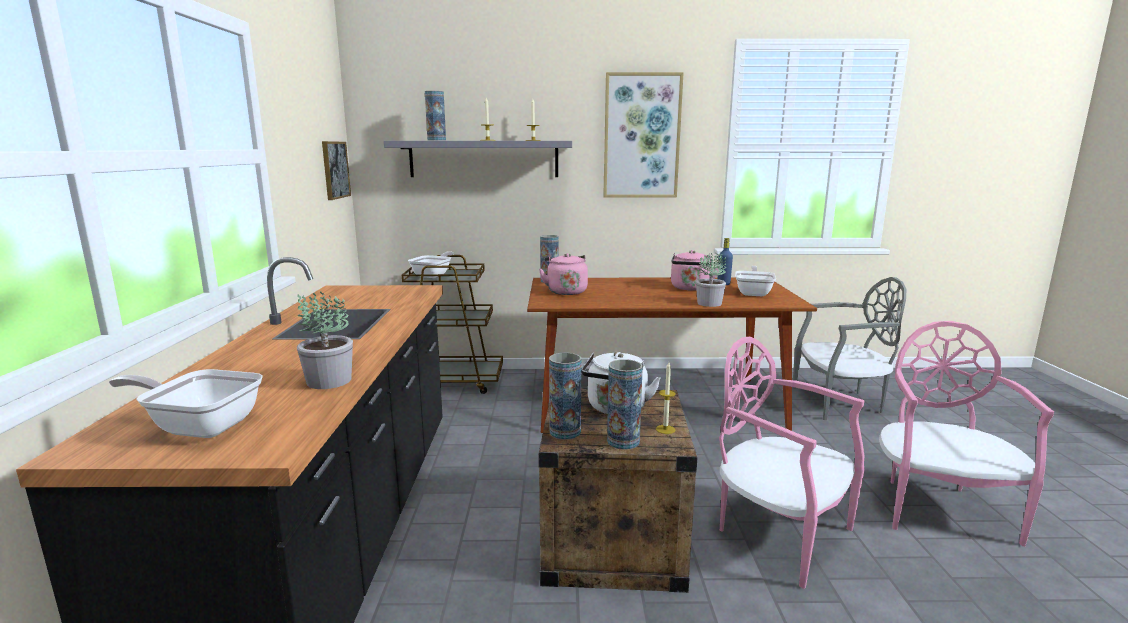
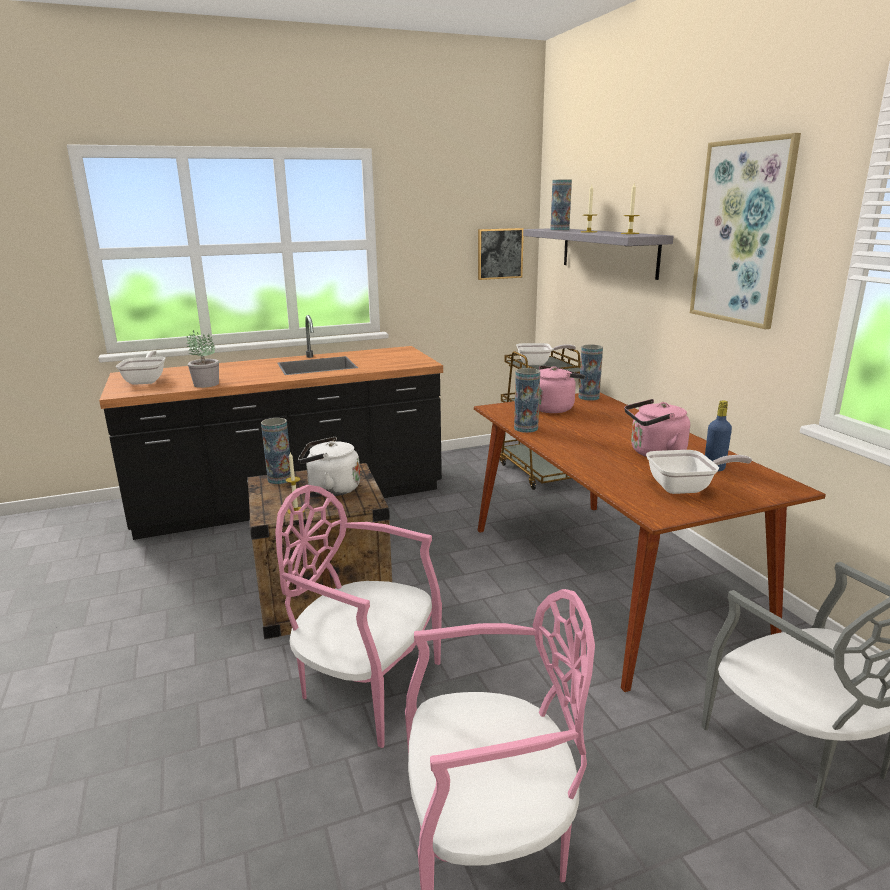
camera: 70 degrees right, 5 degrees up
vase [607,359,643,450] -> vase moved to [514,368,540,433]
potted plant [696,253,727,307] -> none
pink chair [719,337,864,589] -> pink chair turned 90 degrees counterclockwise [275,485,442,748]

